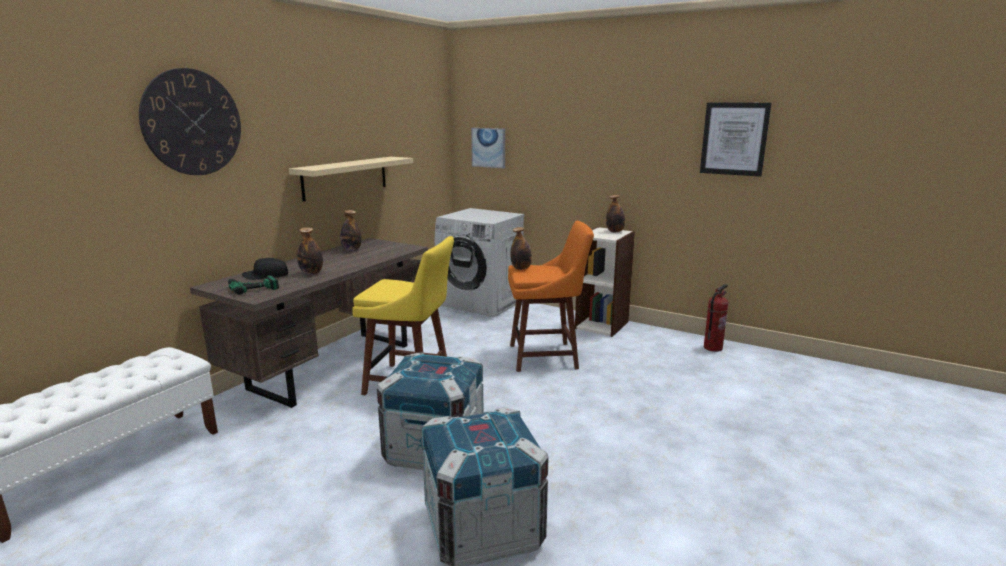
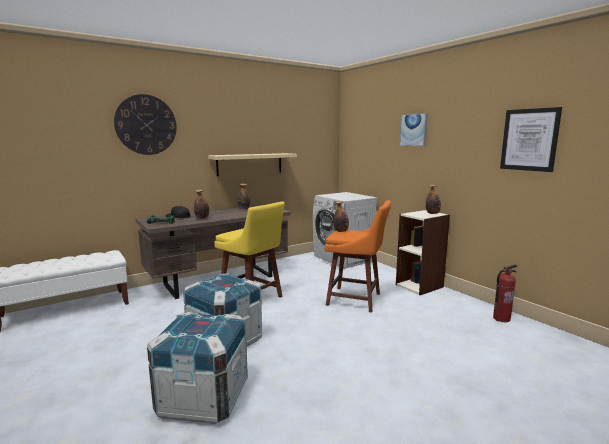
camera: 25 degrees right, 5 degrees down
picture [471,128,505,169] -> picture moved to [399,113,428,147]

